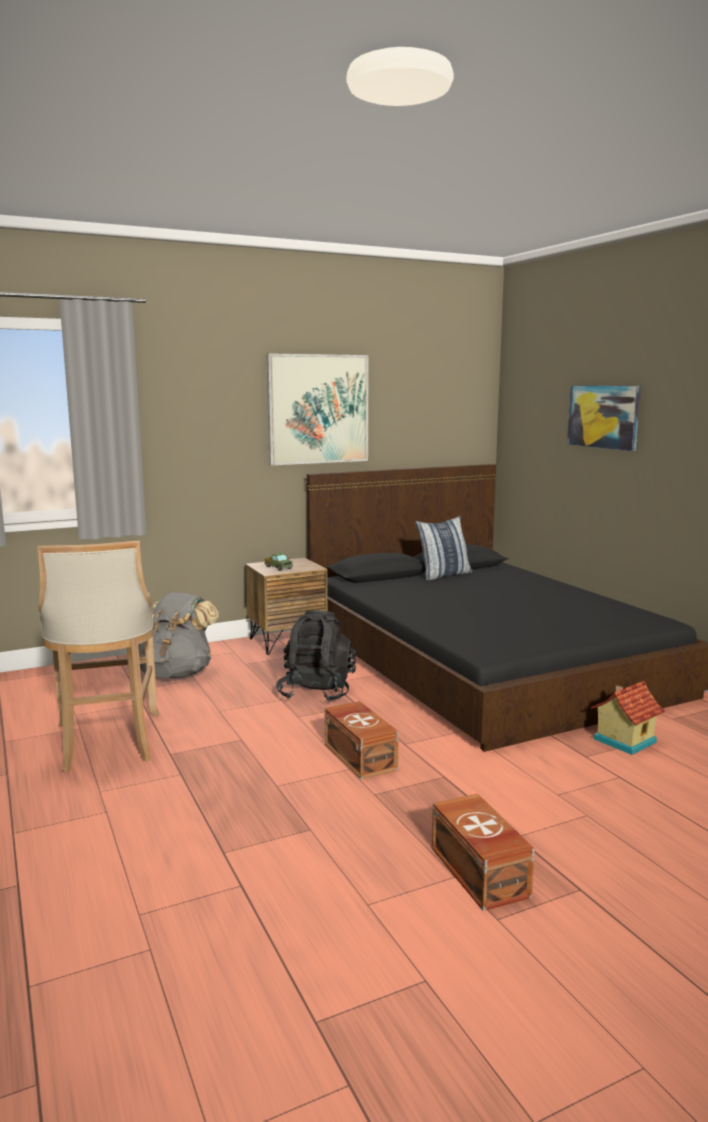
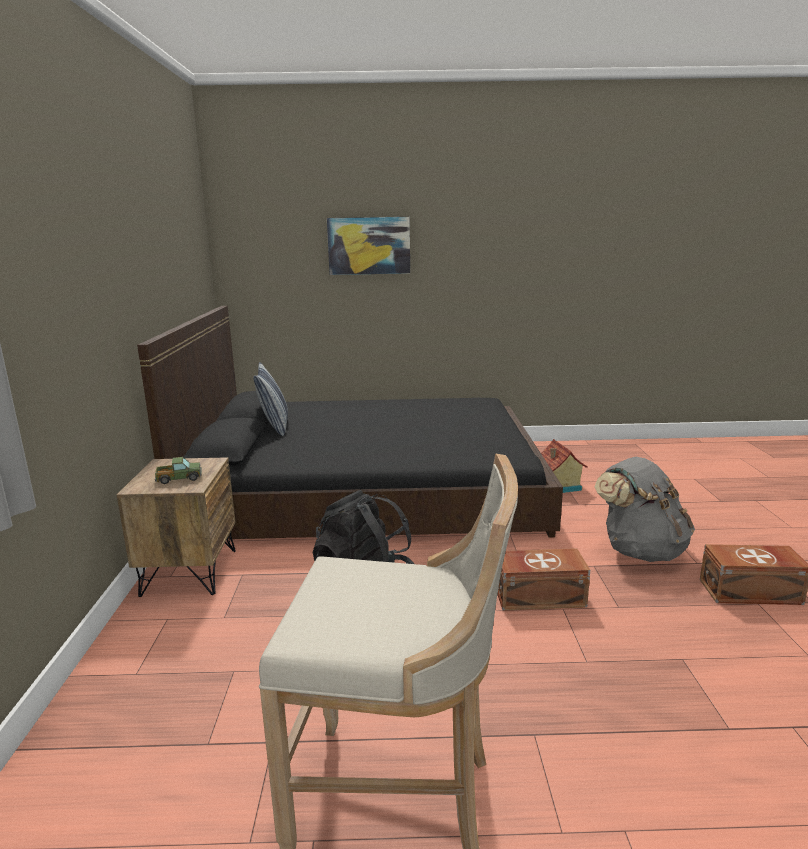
camera: 65 degrees left, 5 degrees up
grey backpack [138,592,219,678] -> grey backpack moved to [594,457,695,562]
picture [267,353,369,465] -> none

